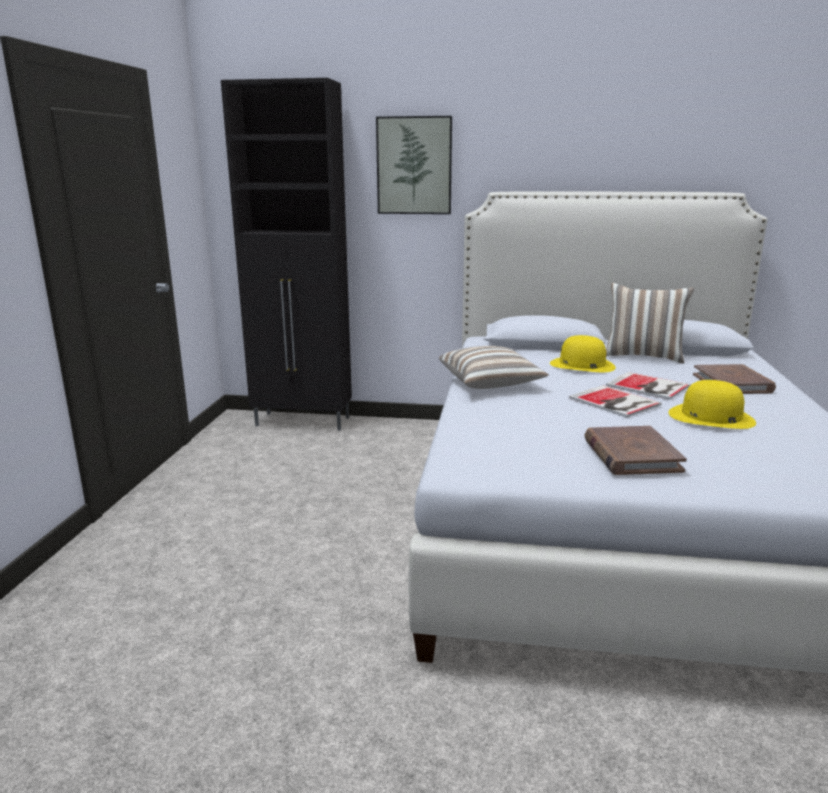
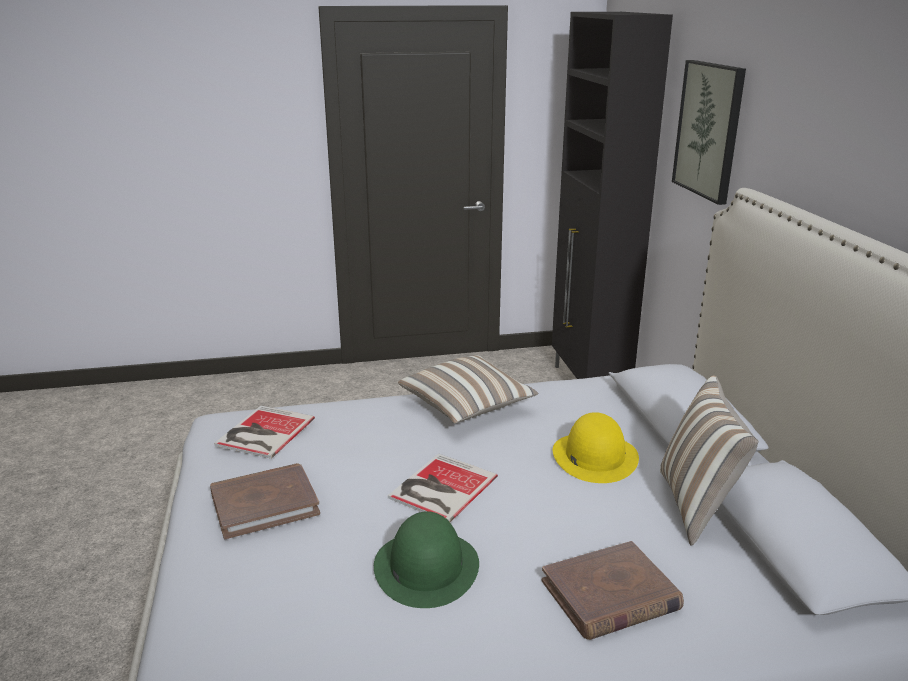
camera: 70 degrees right, 5 degrees up
book [606,372,690,400] -> book moved to [214,406,315,459]
yellow hat [668,380,756,429] -> green hat [374,511,479,608]

